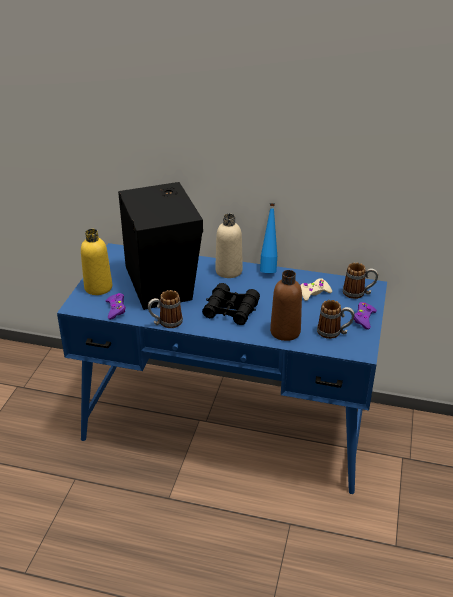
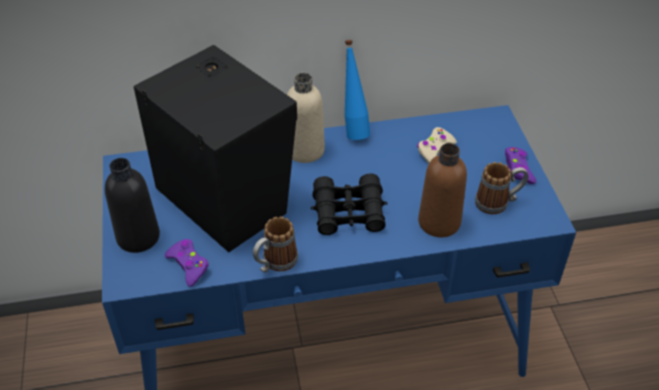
camera: 25 degrees left, 10 degrees up
yellow bottle [81,229,112,295] -> black bottle [105,158,160,253]
mug [343,263,378,299] -> none

